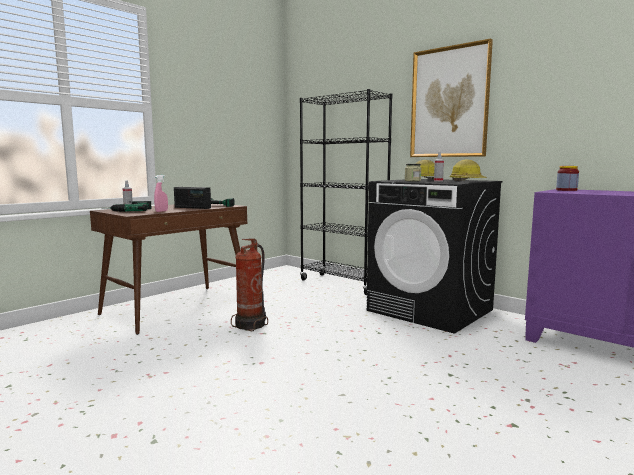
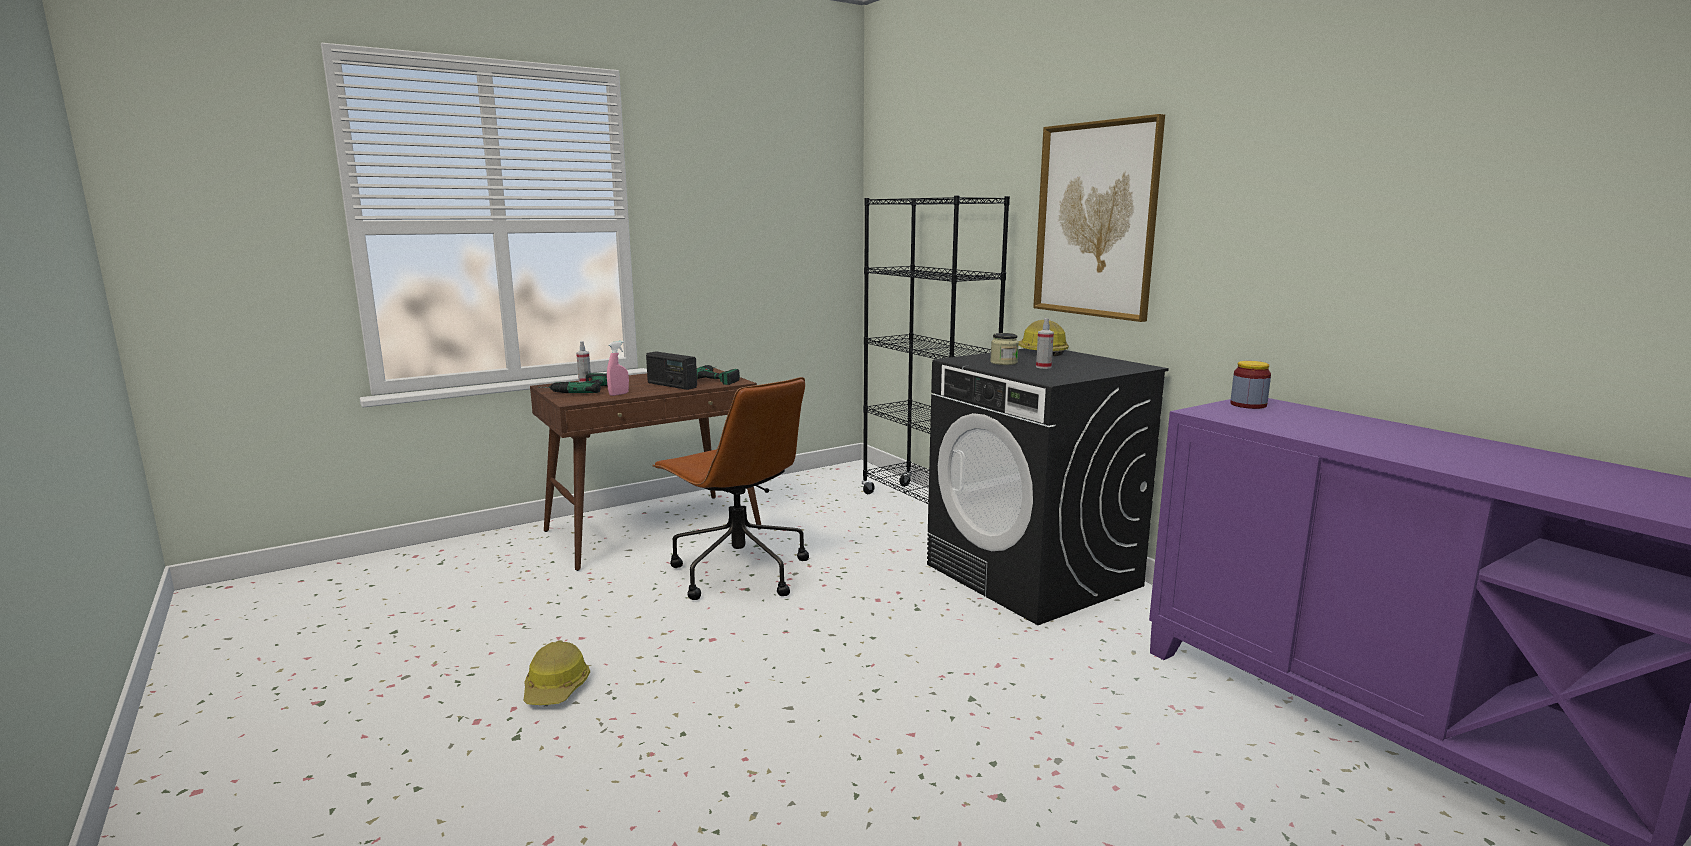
camera: 15 degrees right, 5 degrees up
fire extinguisher [231,238,268,332] -> brown office chair [652,377,809,600]
hard hat [450,159,487,181] -> hard hat moved to [524,641,590,705]

